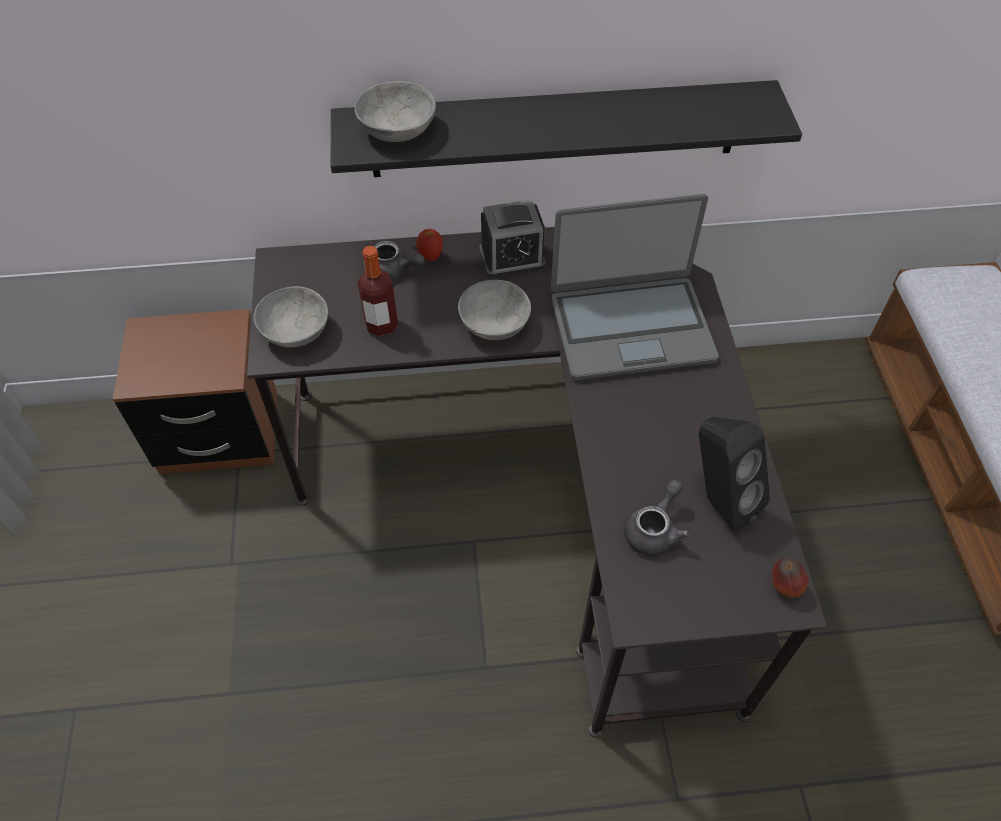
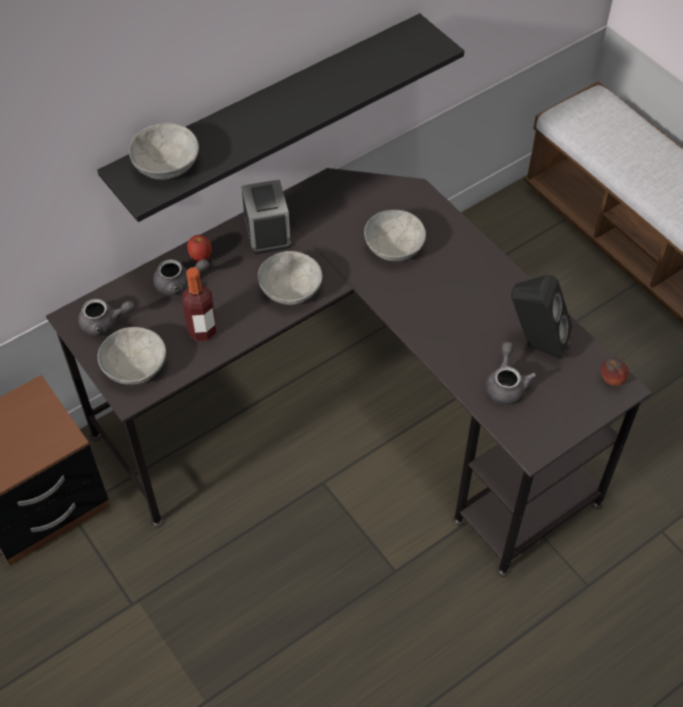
camera: 30 degrees left, 0 degrees up
alarm clock [479,199,546,278] -> alarm clock turned 60 degrees counterclockwise [241,180,291,255]
laptop [551,194,719,380] -> grey bowl [364,210,426,261]
none -> grey teapot [78,299,135,336]

